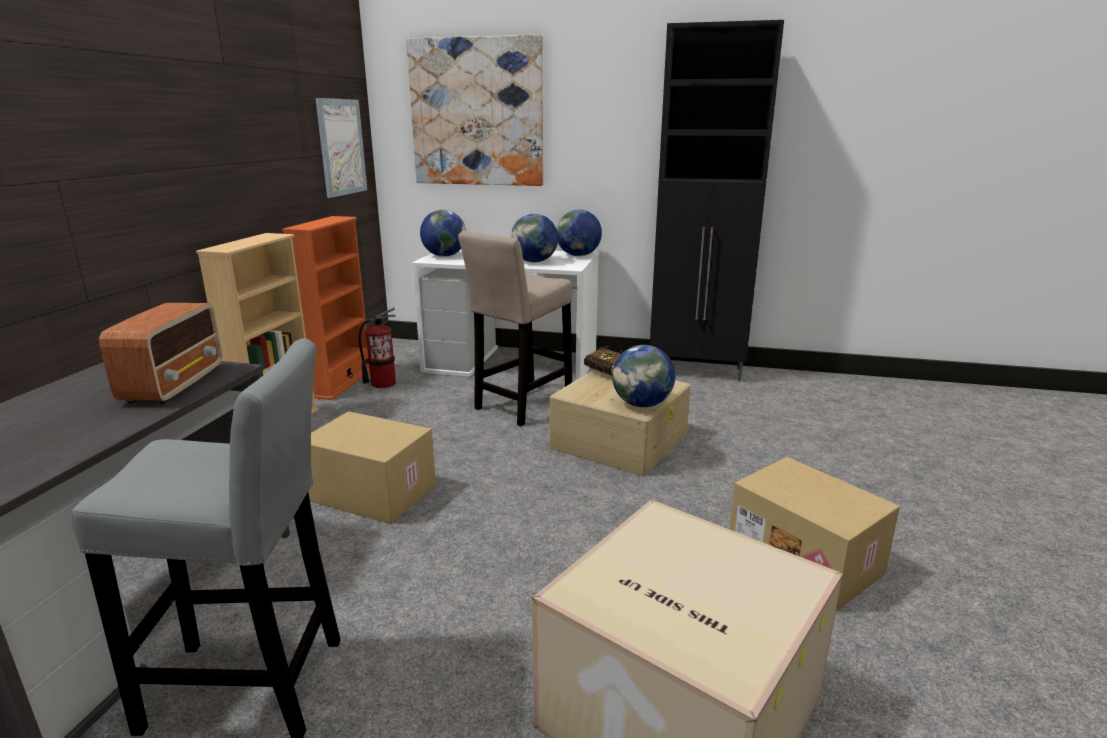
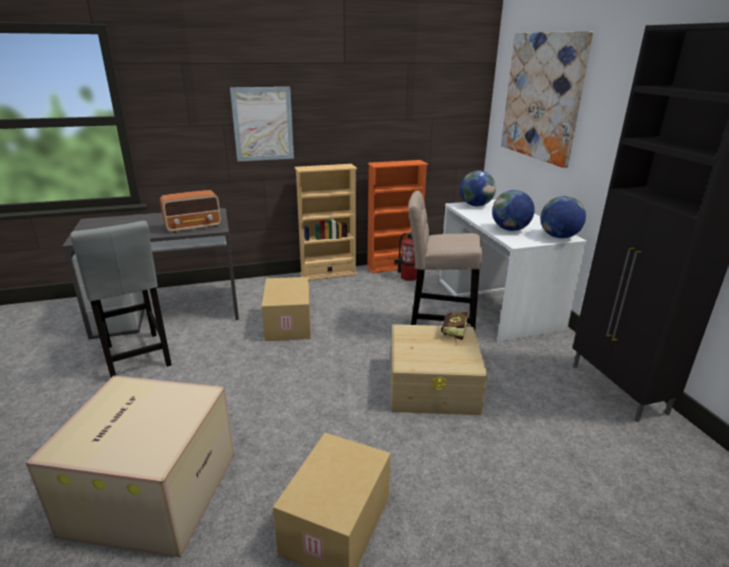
camera: 60 degrees right, 5 degrees up
picture [315,98,367,198] -> picture moved to [230,87,294,161]
globe [612,345,675,407] -> none

